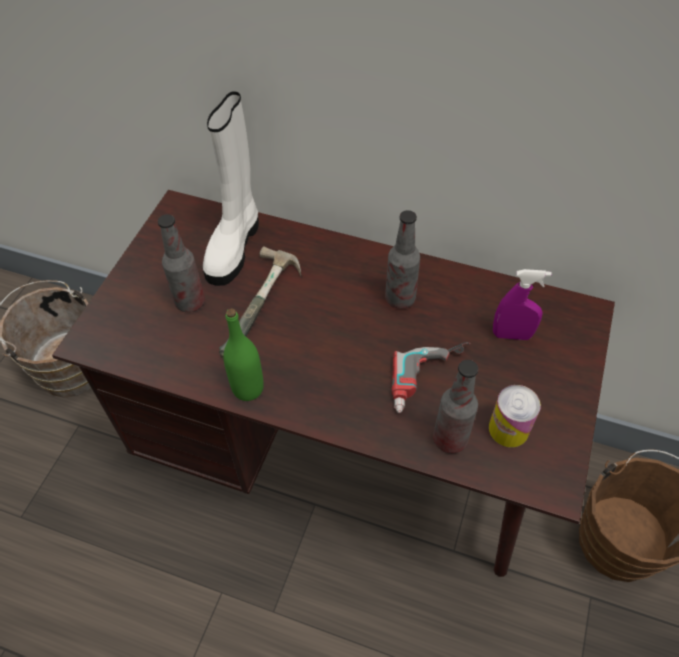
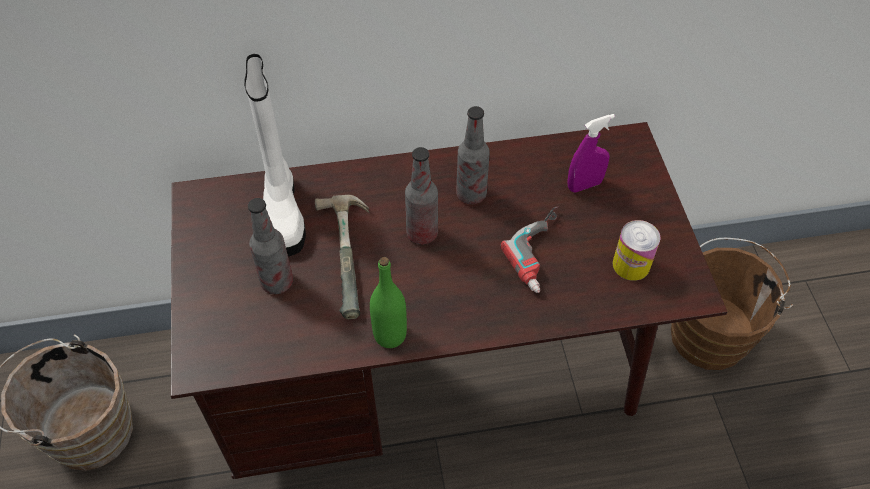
camera: 30 degrees left, 0 degrees up
bottle [433,360,478,454] -> bottle moved to [405,147,438,245]

